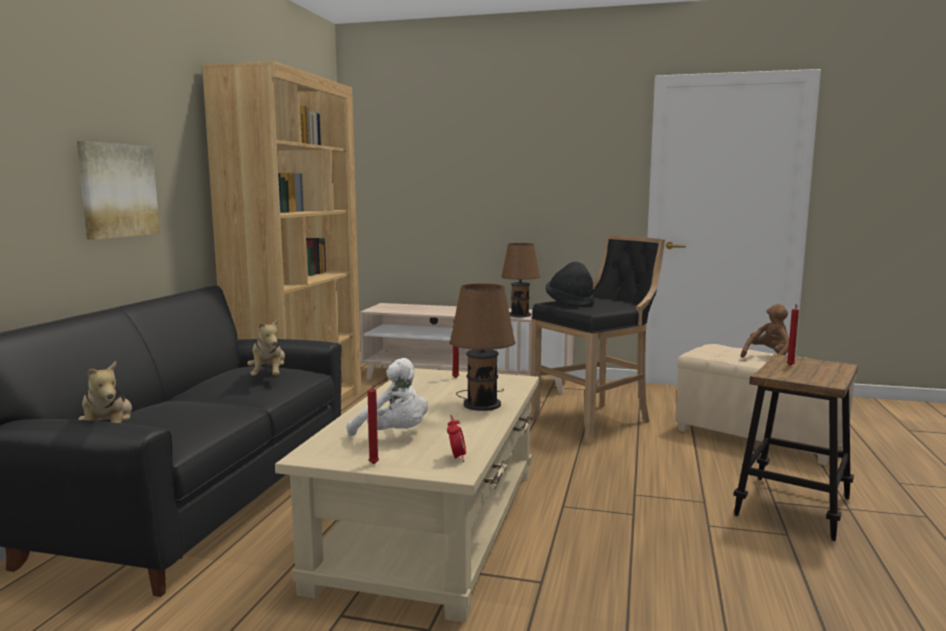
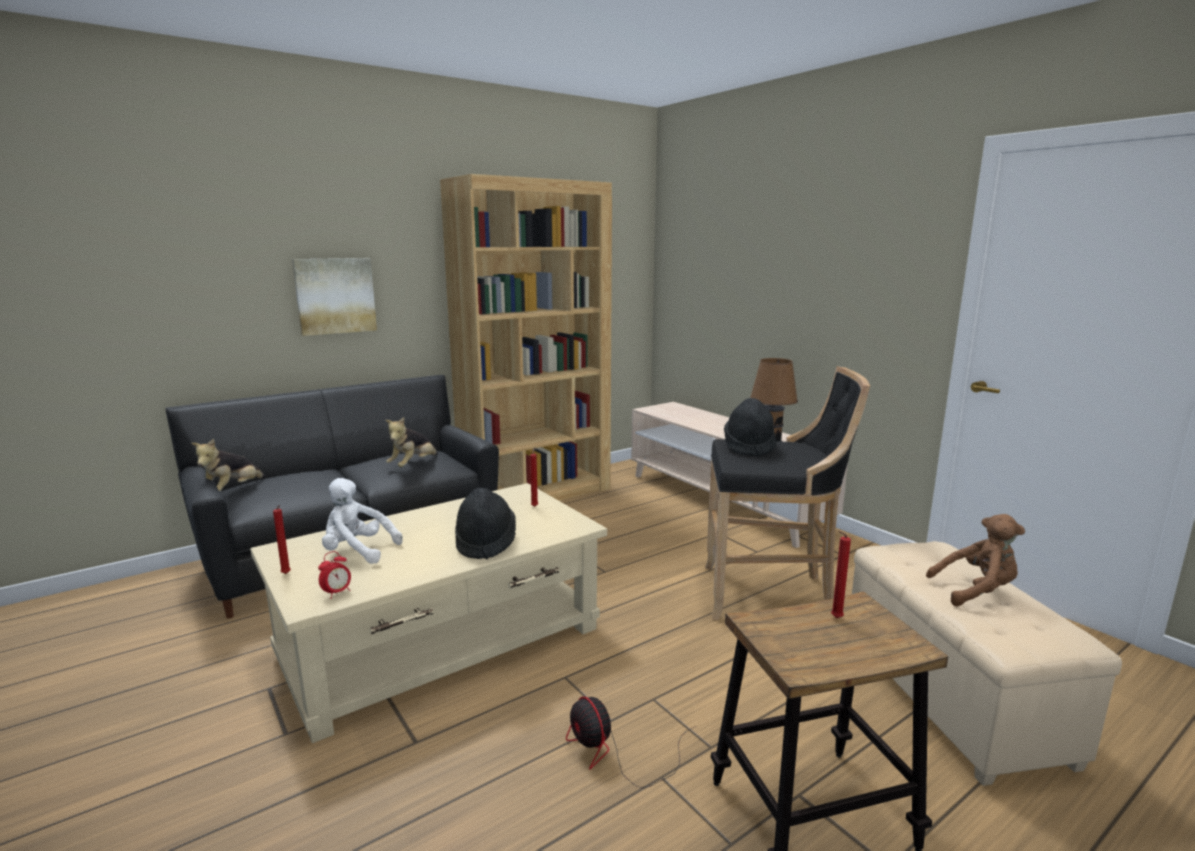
camera: 40 degrees right, 5 degrees up
white plush toy [347,358,428,436] -> white plush toy turned 120 degrees clockwise [322,478,403,564]
brown table lamp [449,283,516,411] -> black hat [455,487,516,560]
none -> fan [566,696,696,788]

